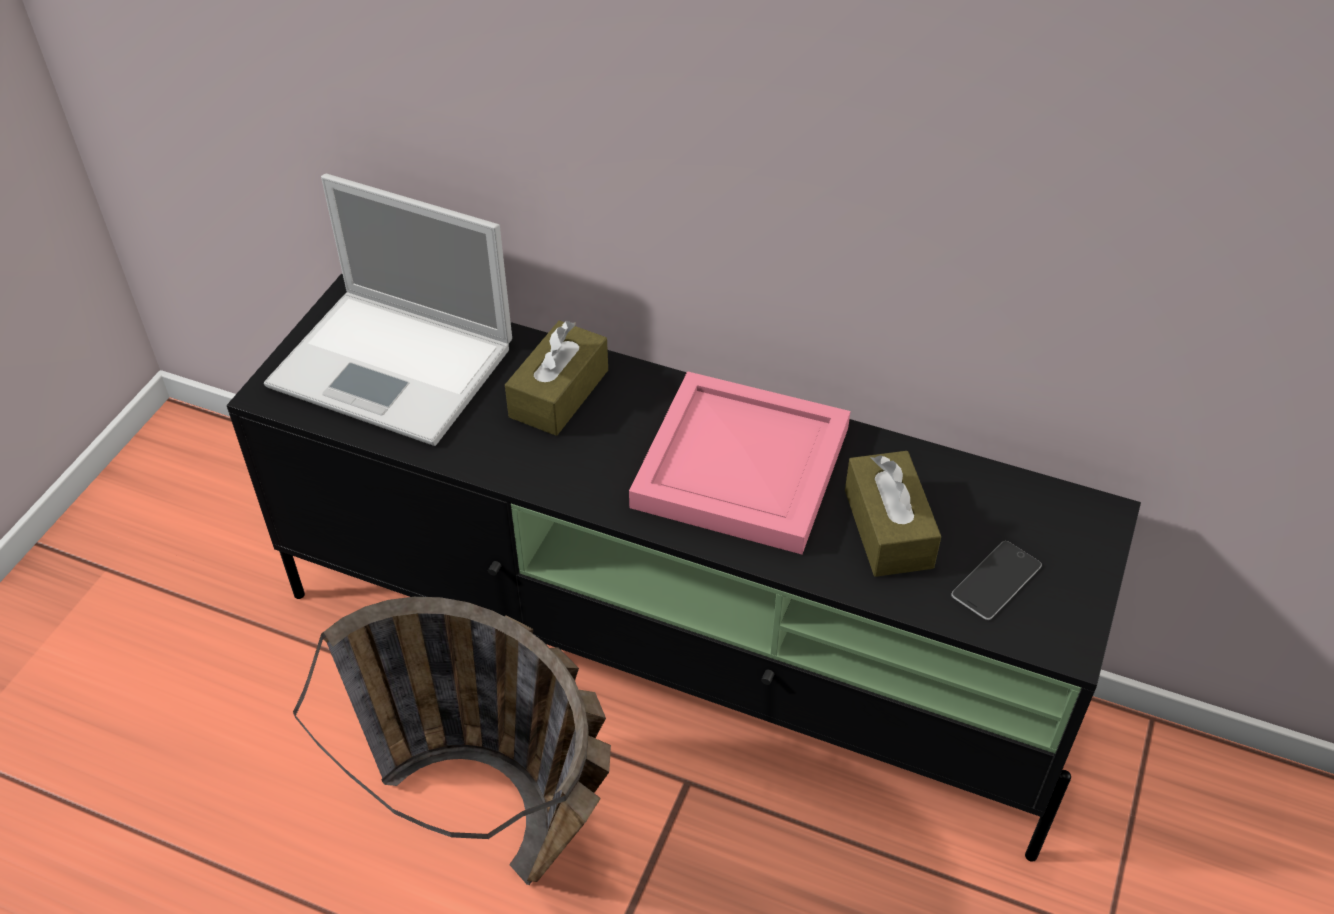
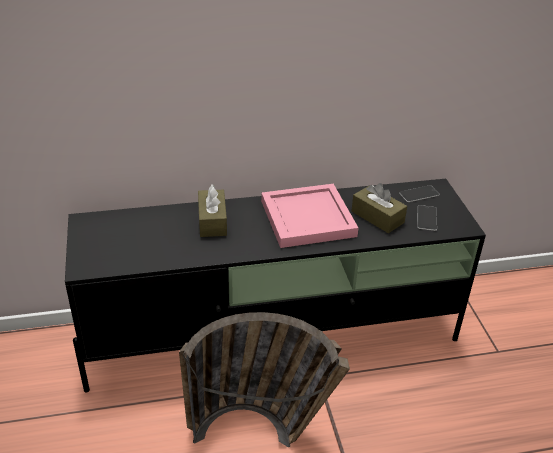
camera: 35 degrees left, 10 degrees down
laptop [264,174,512,446] -> none
none -> phone [399,185,440,202]

